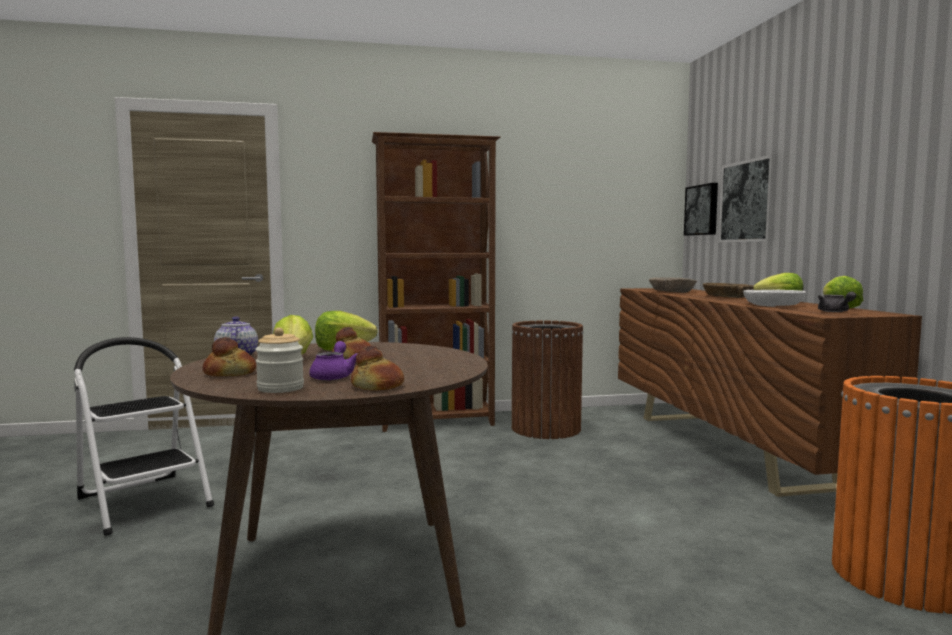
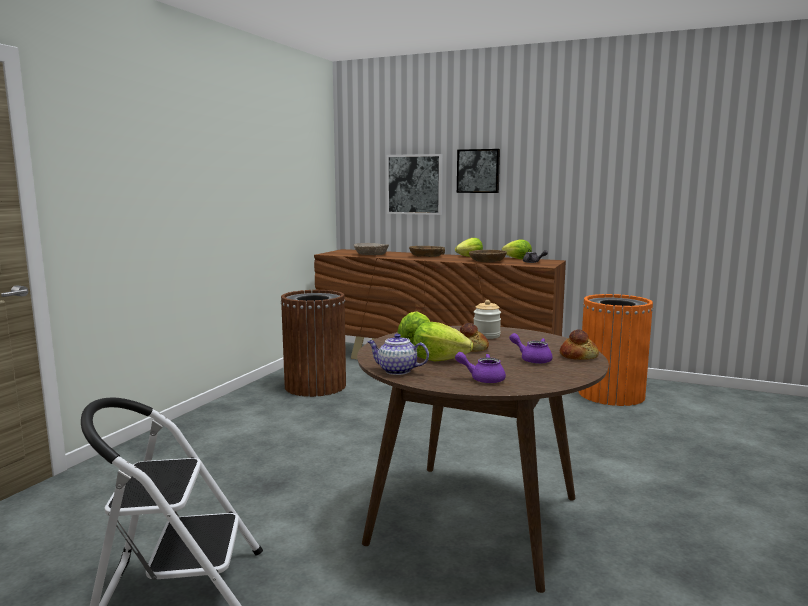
camera: 55 degrees left, 5 degrees up
bread [203,337,256,376] -> purple teapot [455,352,506,383]
jar [255,328,304,393] -> jar moved to [473,300,501,339]
brown bookcase [372,132,500,432] -> none
picture [684,183,718,236] -> picture moved to [457,149,500,193]
white bowl [743,290,806,307] -> brown bowl [469,250,507,262]

